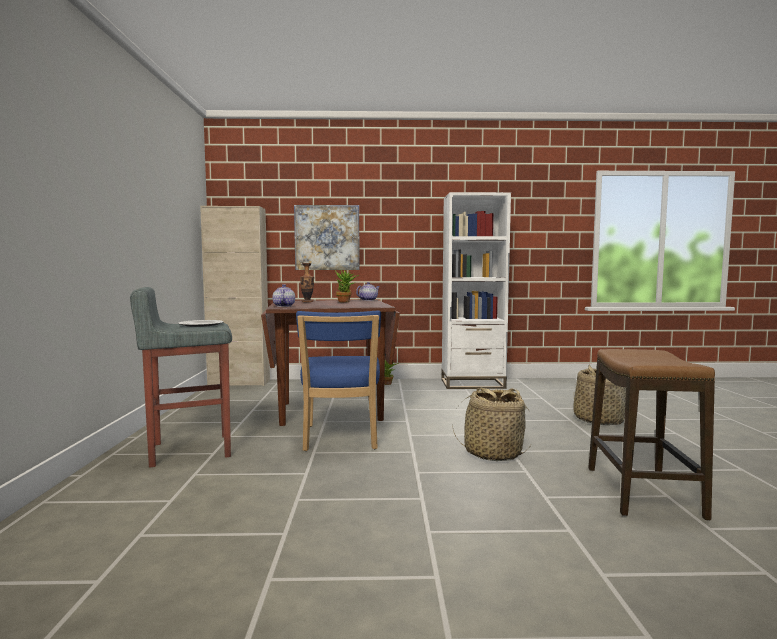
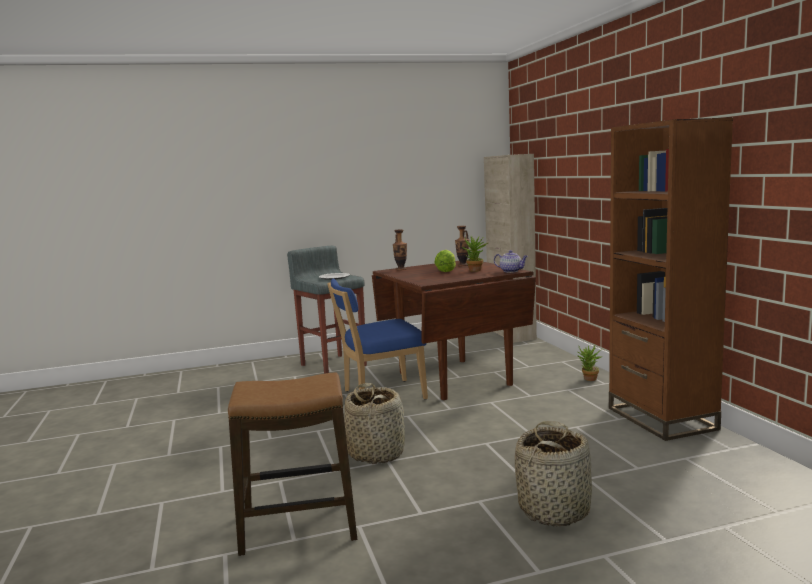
camera: 75 degrees right, 5 degrees up
teapot [272,284,295,307] -> vase [393,230,407,270]
picture [294,205,360,270] -> none
white bookcase [441,192,511,389] -> brown bookcase [609,117,733,441]
none -> lettuce [434,250,456,272]

